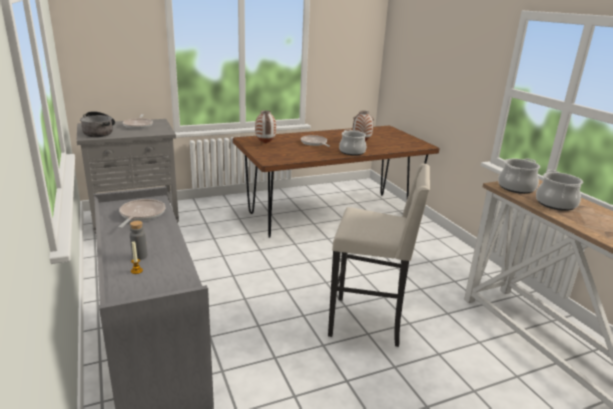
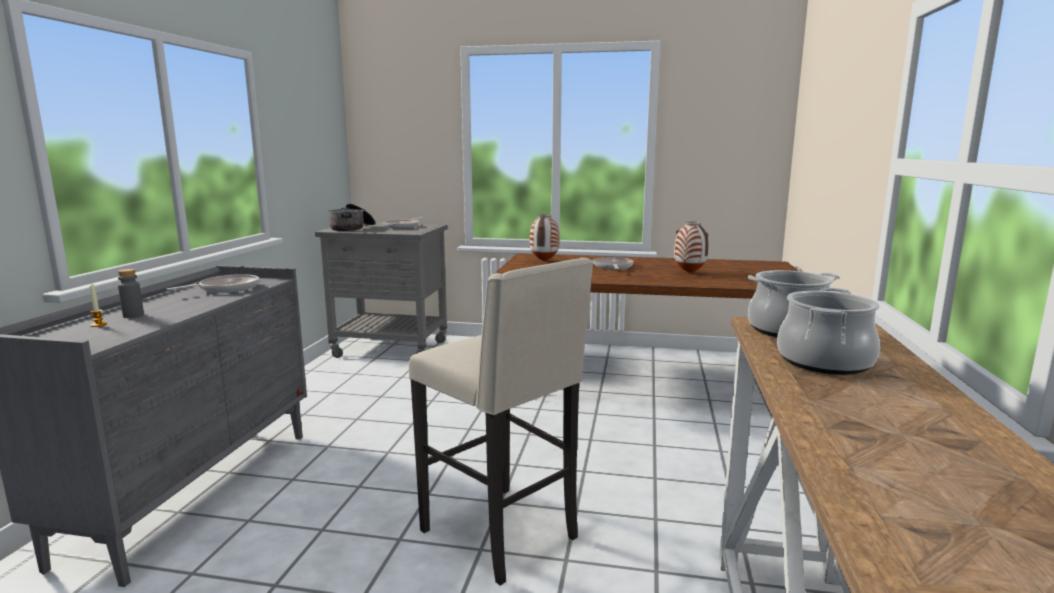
camera: 35 degrees right, 10 degrees down
cooking pot [339,129,366,155] -> none

